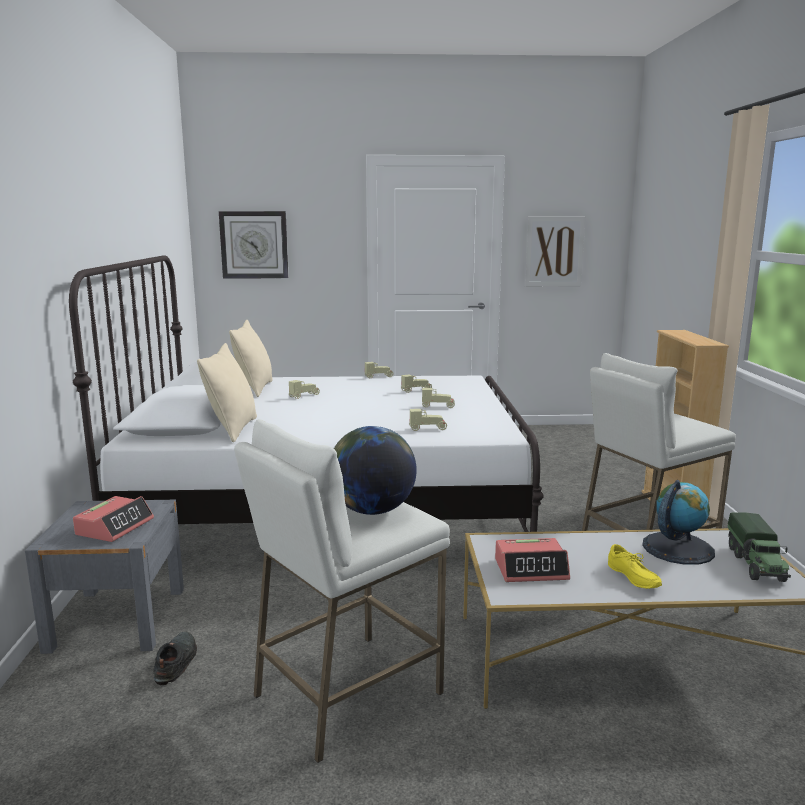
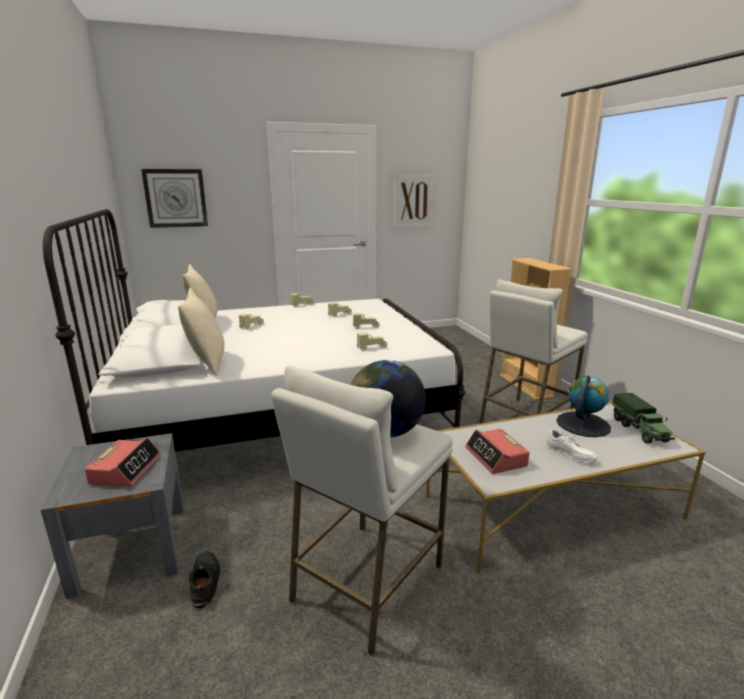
camera: 15 degrees left, 5 degrees up
alarm clock [495,538,570,582] -> alarm clock turned 90 degrees clockwise [465,428,530,474]
yellow shoe [608,544,662,589] -> white shoe [547,429,597,463]

